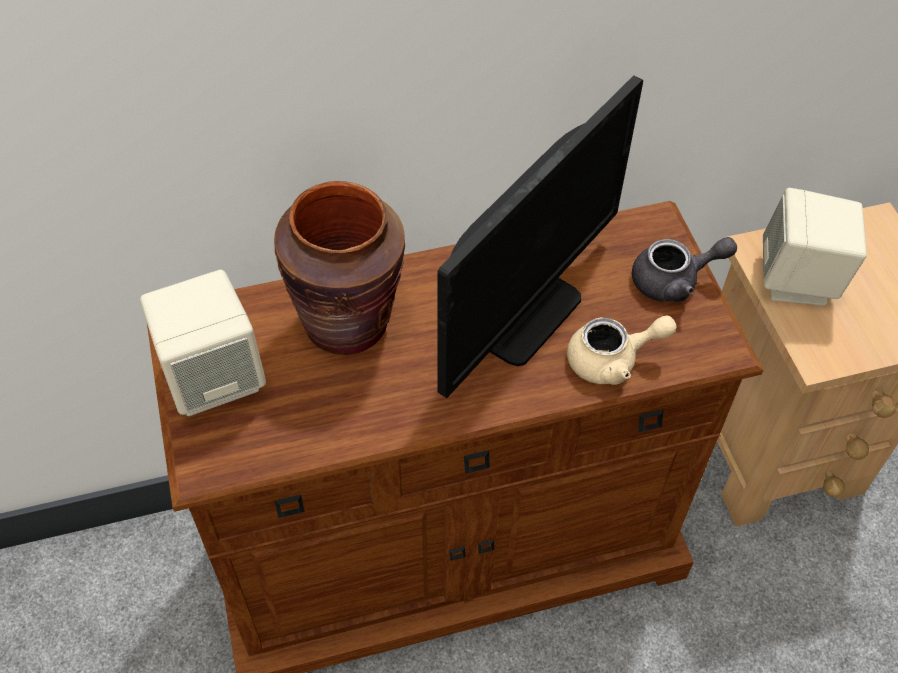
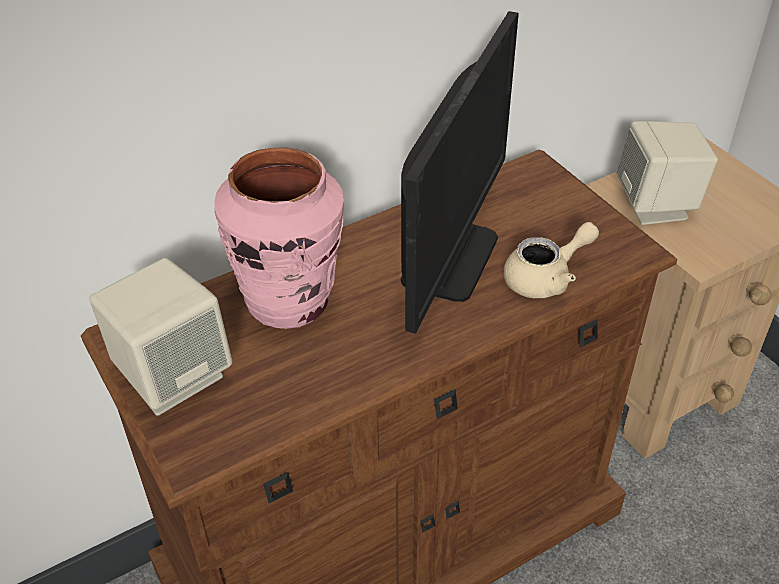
camera: 15 degrees left, 10 degrees down
brown vase [274,181,405,355] -> pink vase [214,147,344,329]
grey teapot [632,237,737,302] -> none

